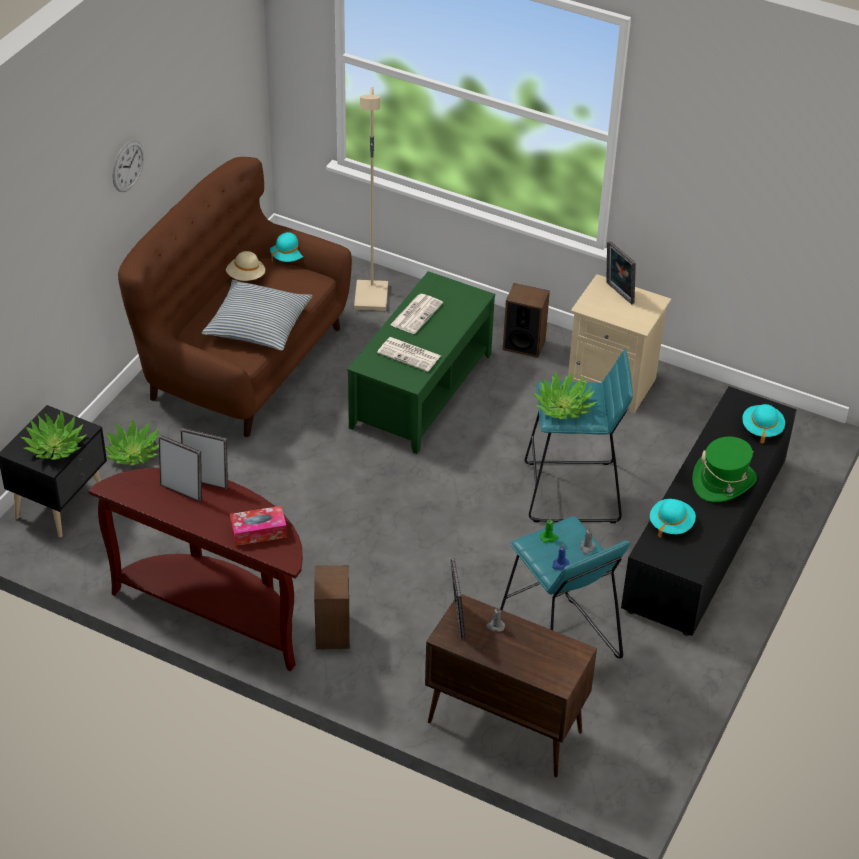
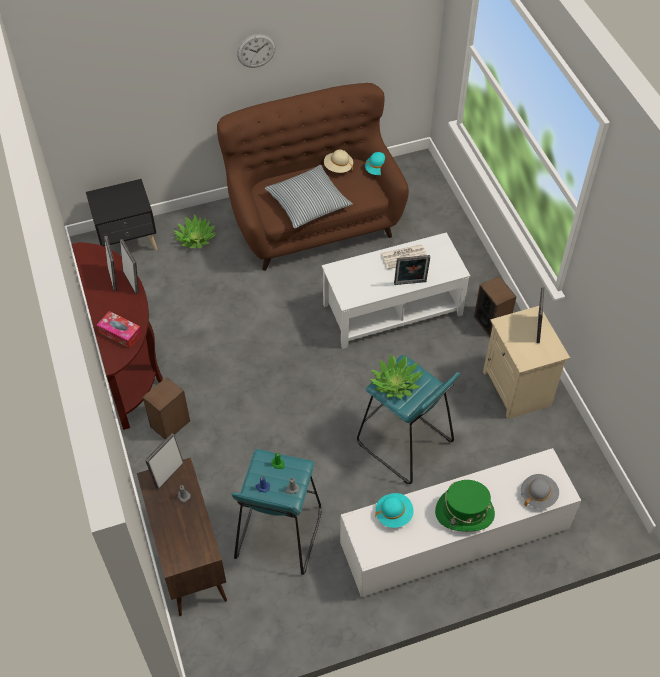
camera: 45 degrees right, 10 degrees up
potted plant [20,411,87,460] -> none
green coffee table [347,271,495,454] -> white coffee table [322,232,470,349]
beige floor lamp [354,87,388,311] -> none
newspaper [377,337,441,372] -> none
black tv stand [621,386,797,636] -> white tv stand [340,448,581,597]
turquoise hat [742,404,785,444] -> grey hat [521,474,559,509]
none -> picture frame [394,255,430,285]

